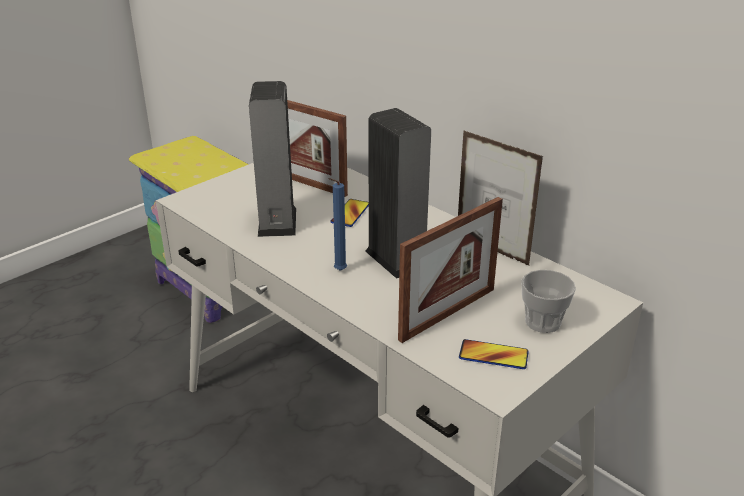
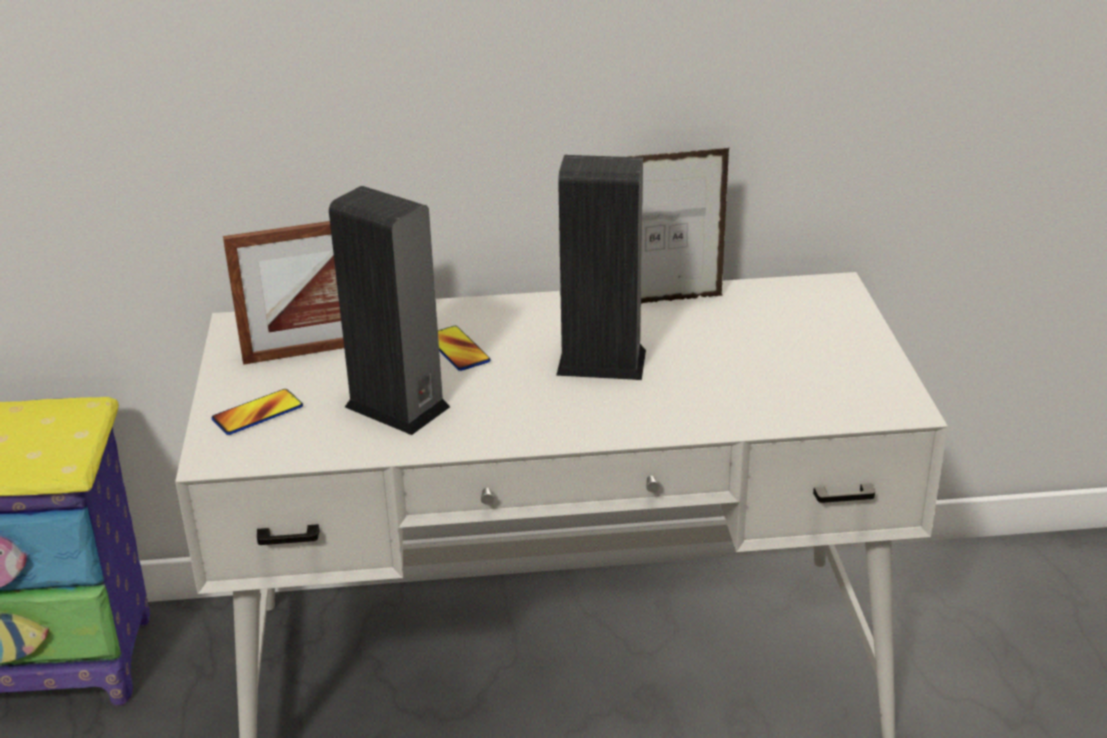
camera: 50 degrees left, 0 degrees up
blue candle [329,178,347,271] -> none
picture frame [398,197,503,343] -> none
phone [459,339,529,369] -> phone moved to [212,389,303,435]
cup [521,270,576,333] -> none

